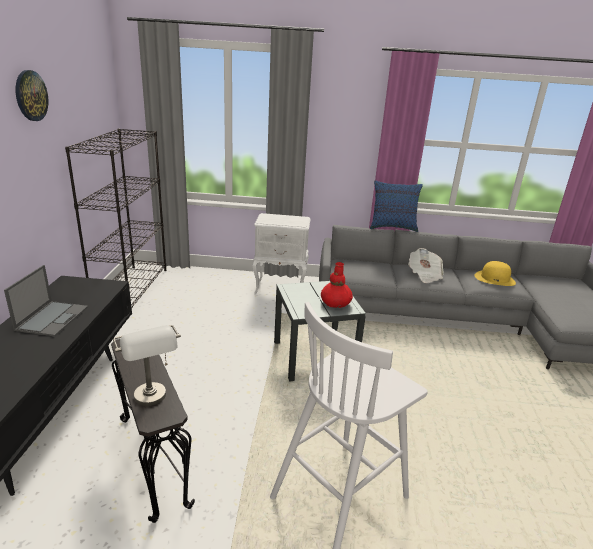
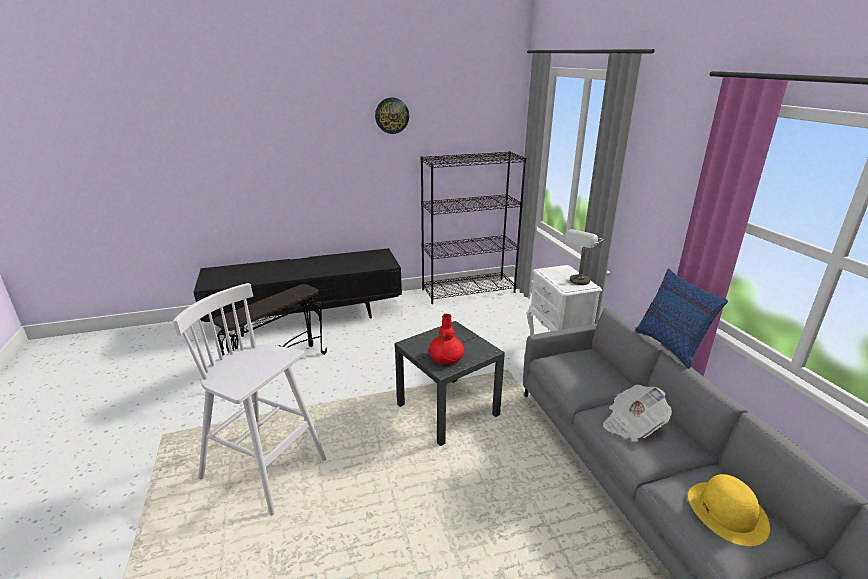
camera: 70 degrees right, 0 degrees up
laptop [4,265,88,336] -> none
grey table lamp [113,325,181,406] -> grey table lamp moved to [562,229,603,285]

